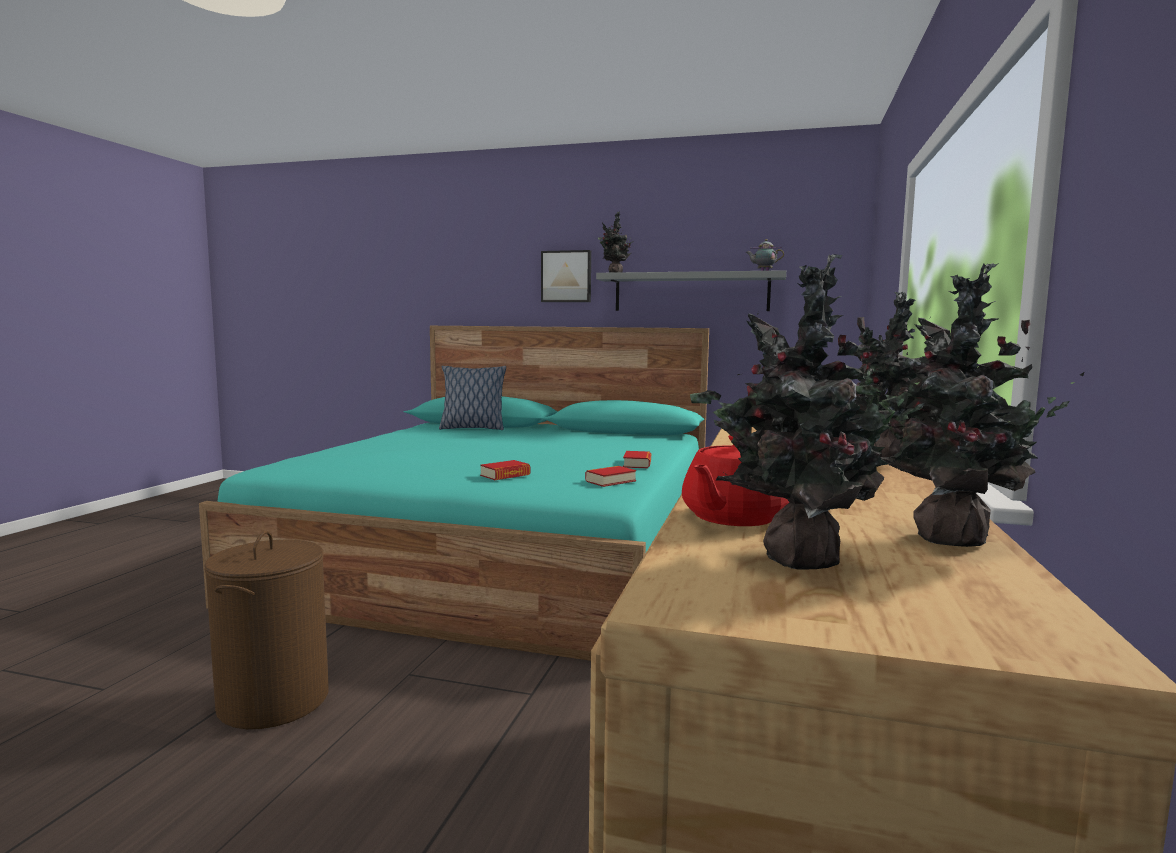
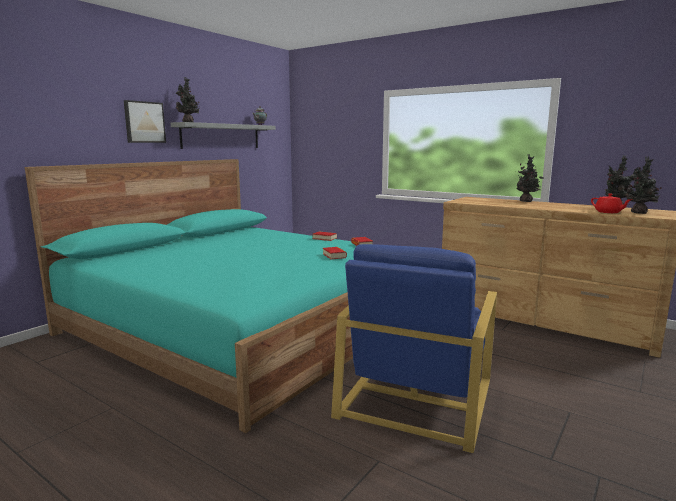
camera: 70 degrees left, 5 degrees up
brown laundry basket [204,531,329,729] -> blue armchair [331,244,497,453]
pillow [439,366,506,430] -> none

